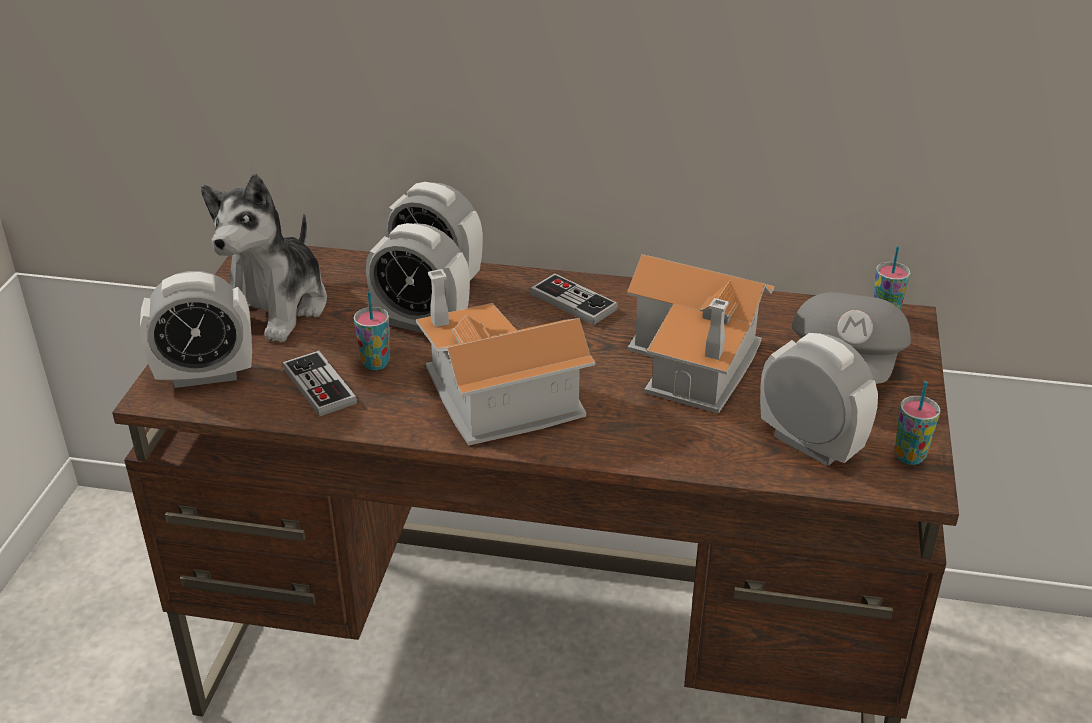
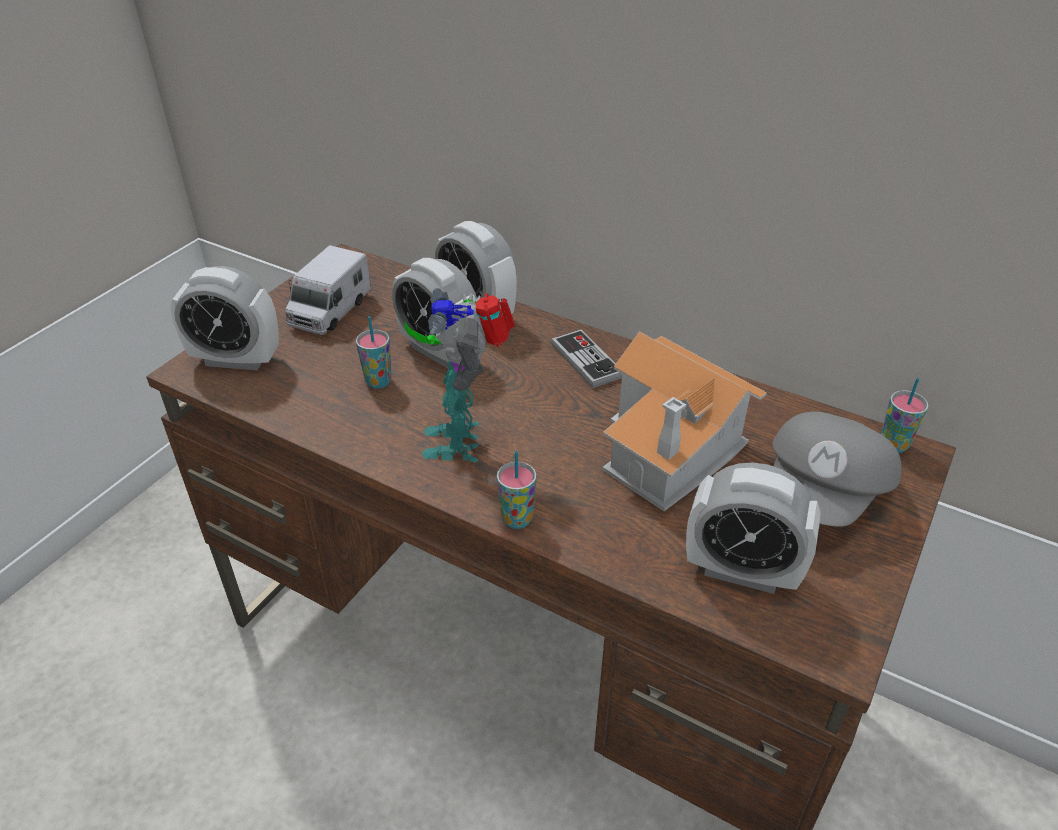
camera: 20 degrees right, 5 degrees up
plush toy [201,174,327,342] -> toy truck [285,245,371,335]
game controller [282,350,357,417] -> none
toy house [416,269,595,445] -> toy robot [405,288,515,462]
alarm clock [760,333,878,466] -> alarm clock turned 135 degrees clockwise [686,462,821,594]
cup [895,381,941,465] -> cup moved to [497,451,536,529]

